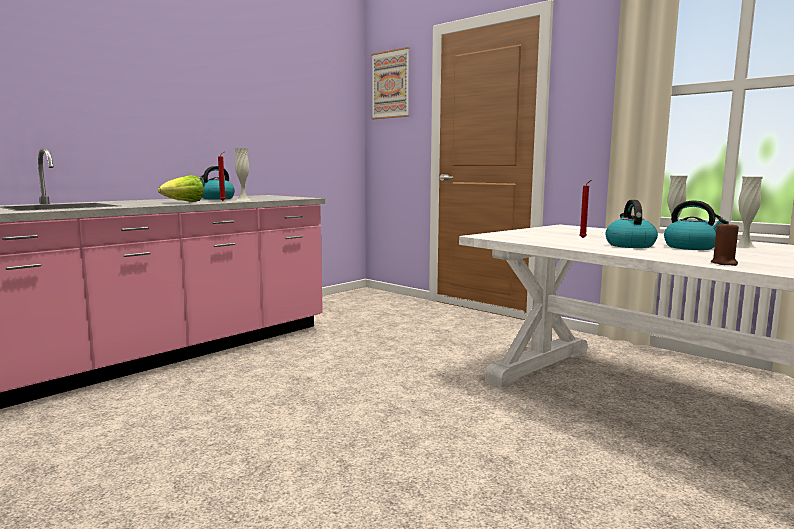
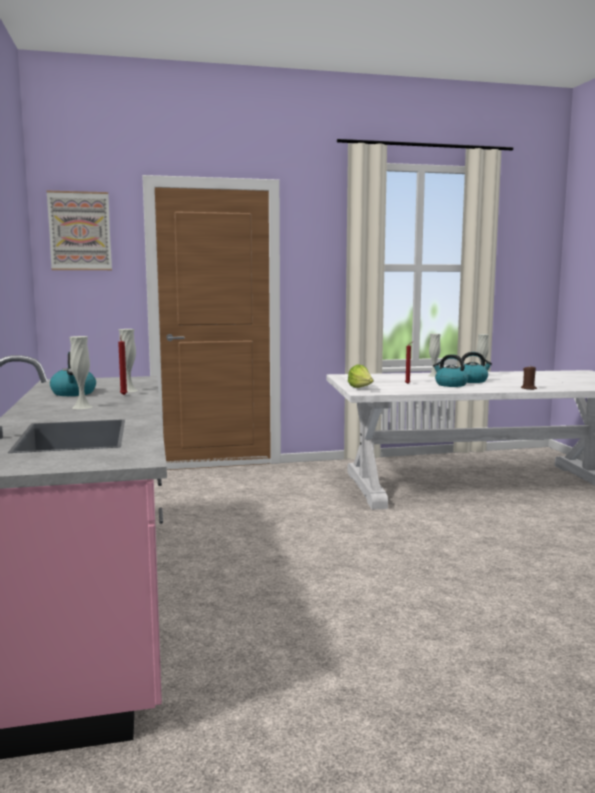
camera: 55 degrees left, 0 degrees up
lettuce [158,175,204,202] -> lettuce moved to [348,364,373,388]
none -> white vase [69,336,93,409]

